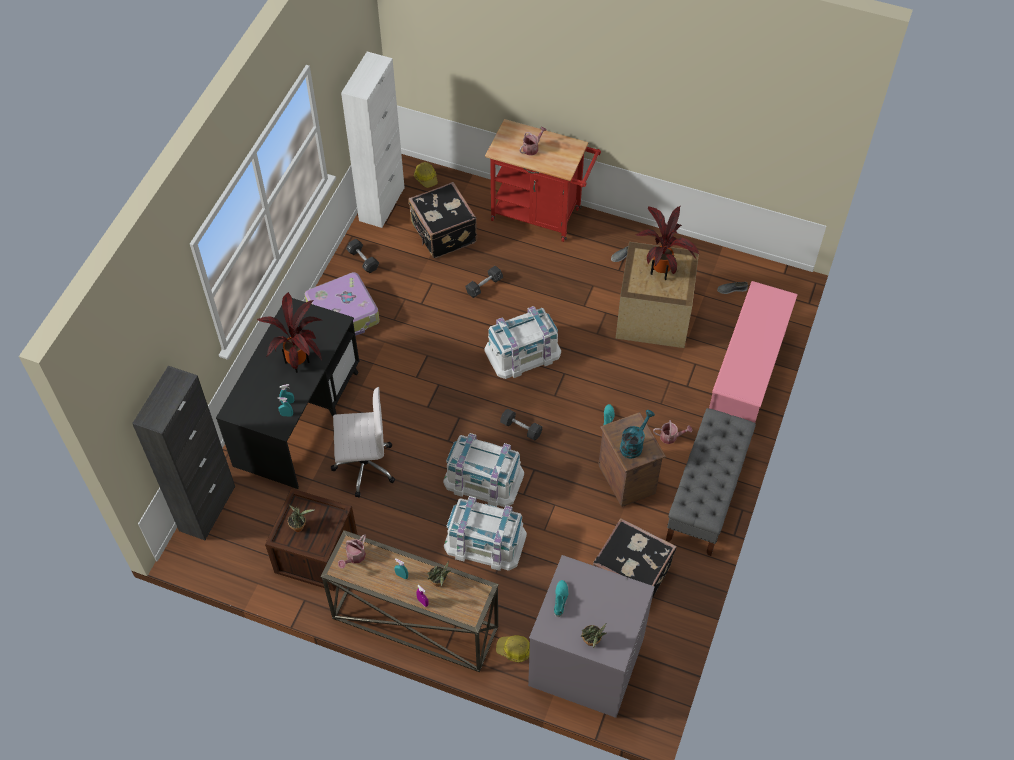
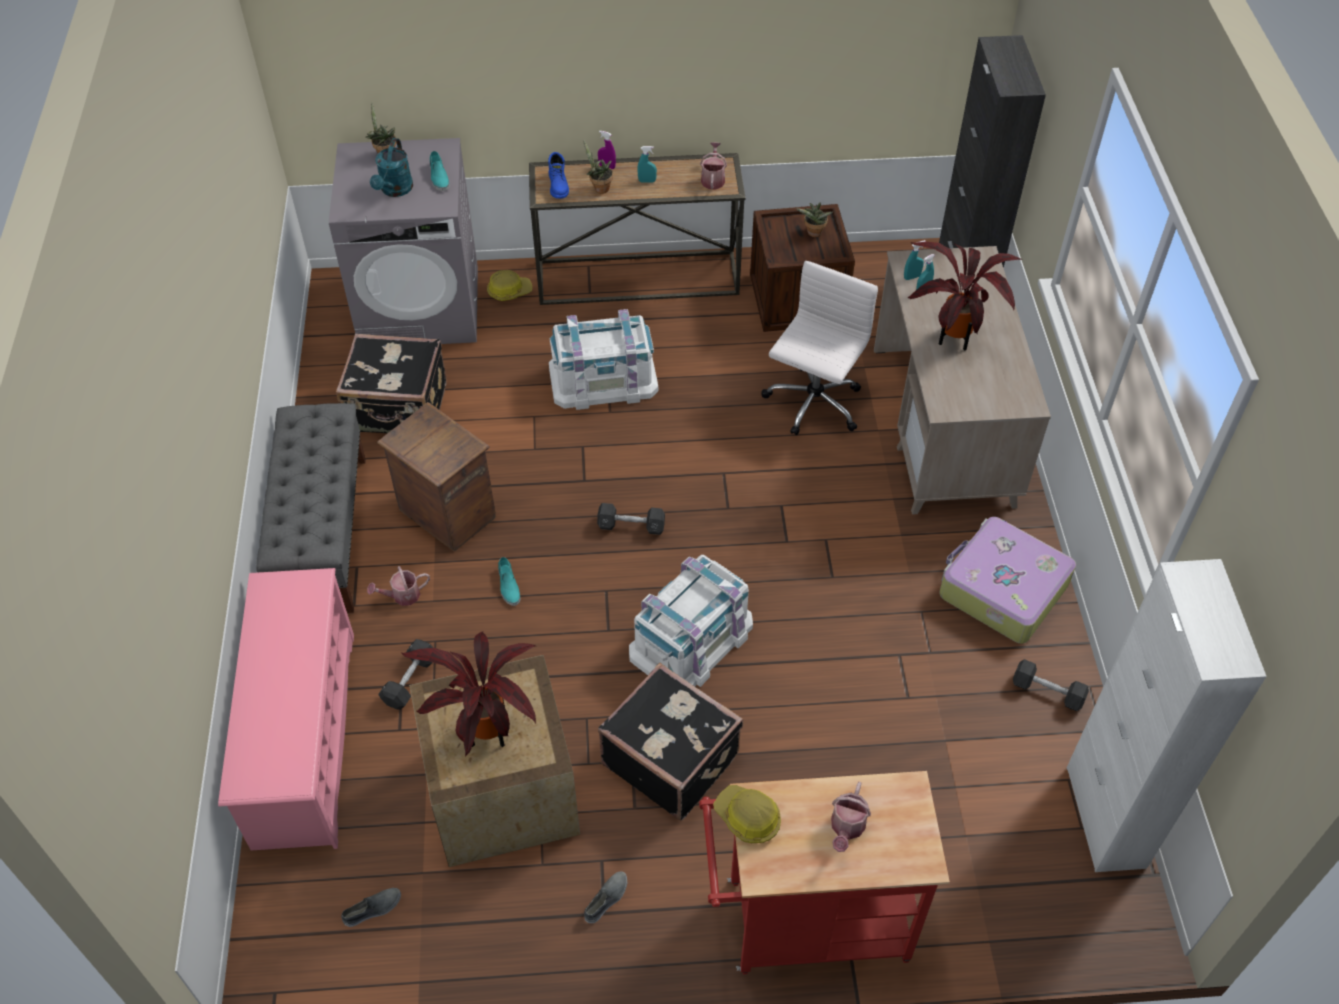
camera: 155 degrees right, 5 degrees down
black desk [216,298,359,489] -> beige desk [874,246,1051,515]
white office chair [331,387,395,498] -> white office chair turned 150 degrees clockwise [761,261,878,435]
black suitcase [408,182,477,258] -> black suitcase moved to [598,663,743,821]
hard hat [414,162,438,188] -> hard hat moved to [713,785,781,843]
white storage box [443,433,524,507] -> none
black dumbbell [465,266,503,298] -> black dumbbell moved to [378,639,433,710]
turquoise watering can [620,410,655,459] -> turquoise watering can moved to [370,138,413,197]
none -> blue boot [548,152,569,199]

